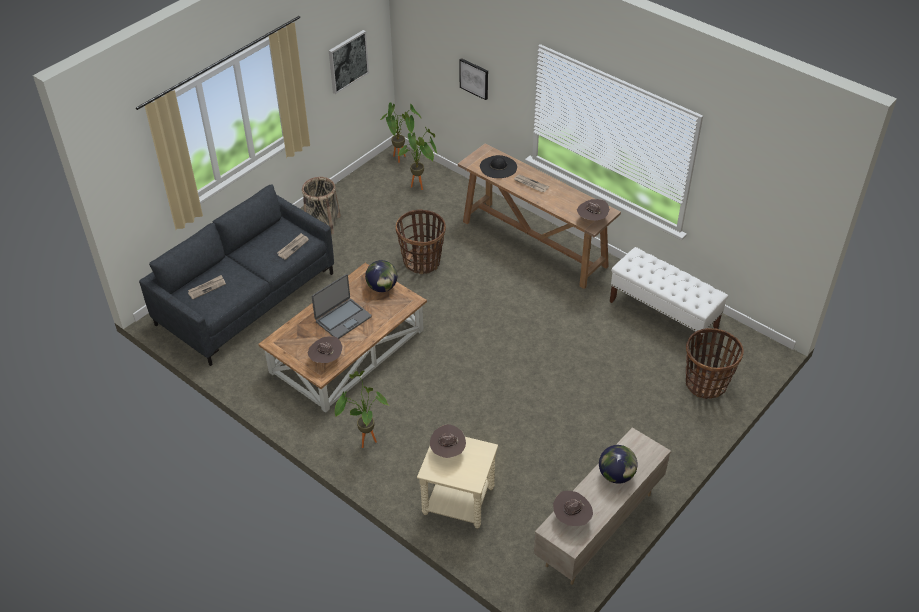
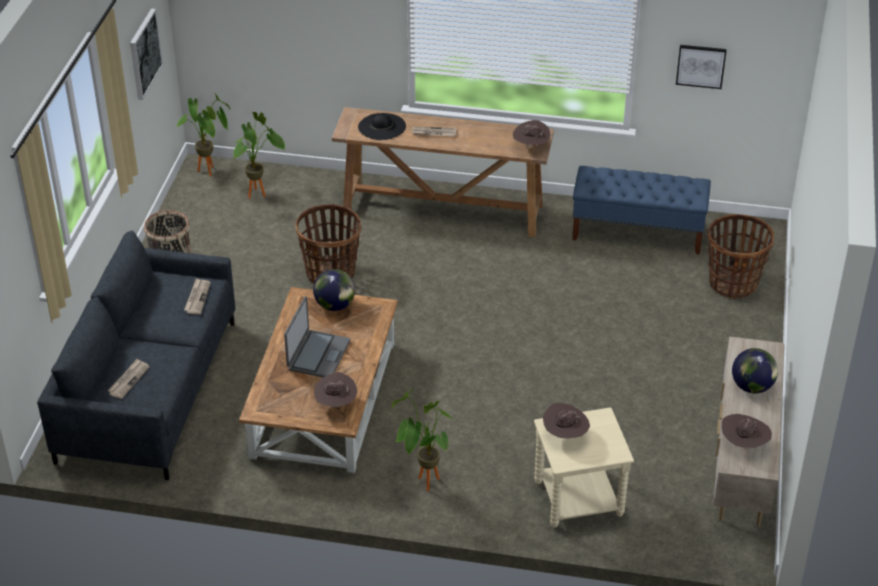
camera: 30 degrees left, 5 degrees down
picture [459,58,488,100] -> picture moved to [676,45,727,89]
white bench [610,247,728,349] -> blue bench [572,166,711,255]

